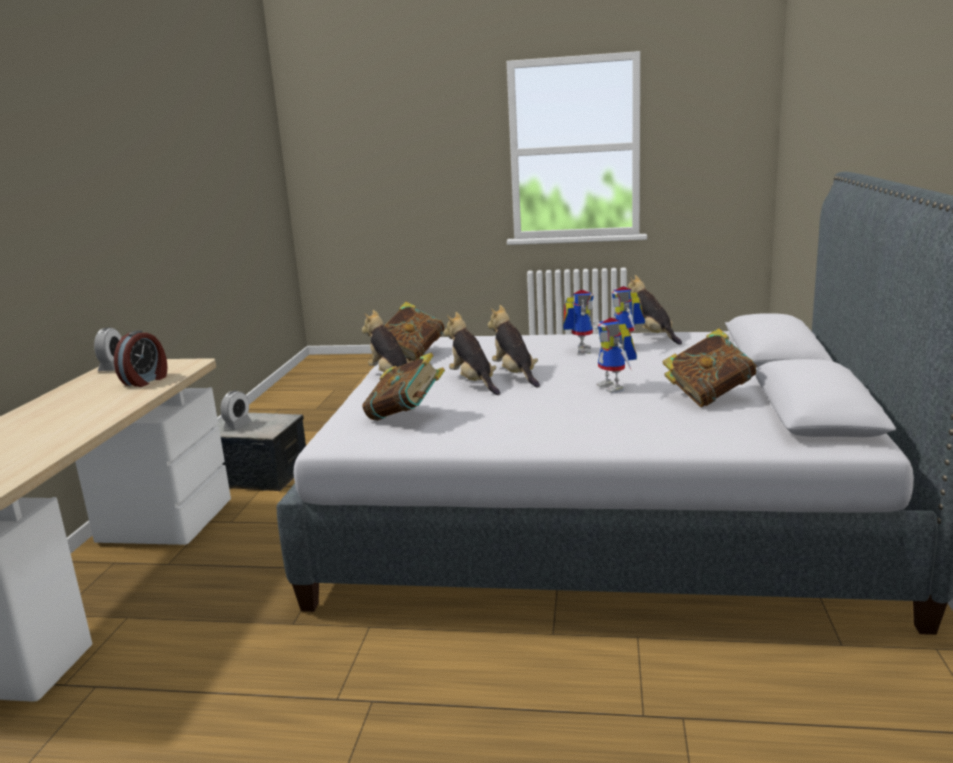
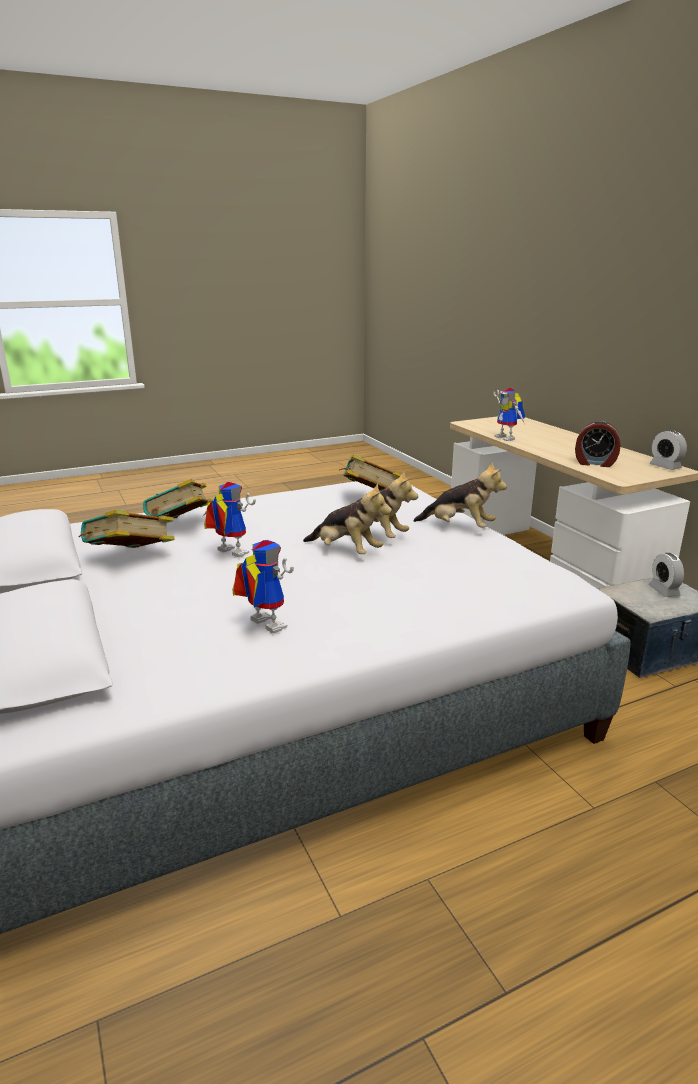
camera: 145 degrees right, 5 degrees up
alarm clock [114,330,167,387] -> alarm clock turned 60 degrees counterclockwise [575,421,621,467]
book [384,302,445,361] -> book moved to [143,479,213,518]
toy robot [563,290,594,354] -> toy robot moved to [493,388,525,441]
plush toy [628,275,682,345] -> none

